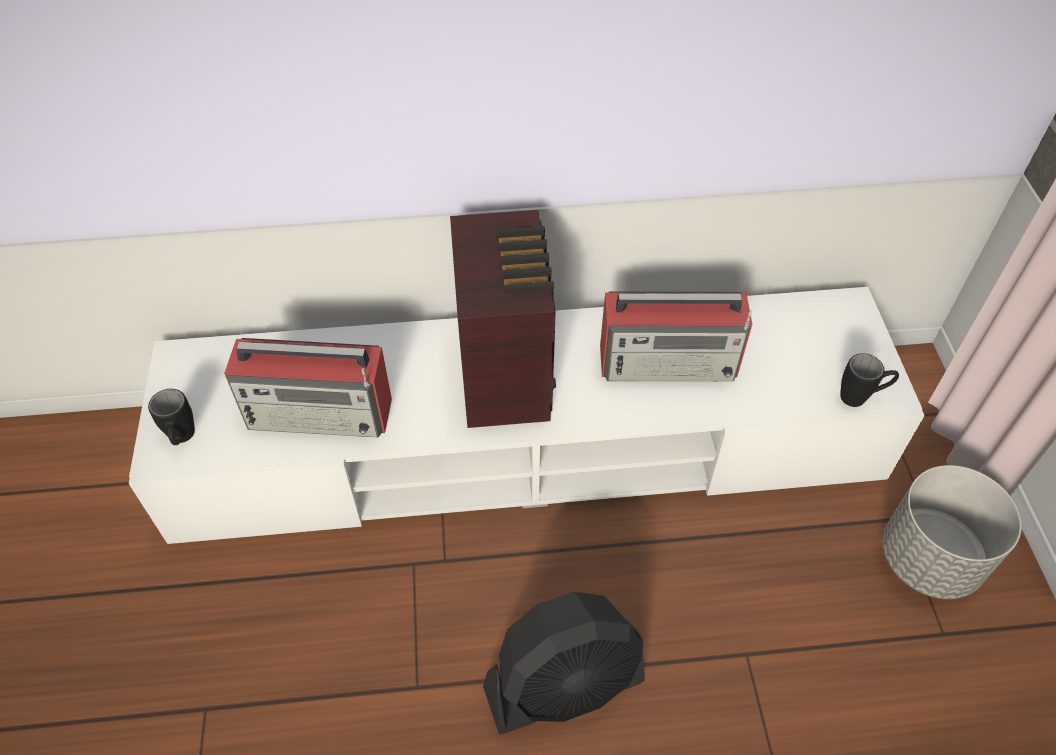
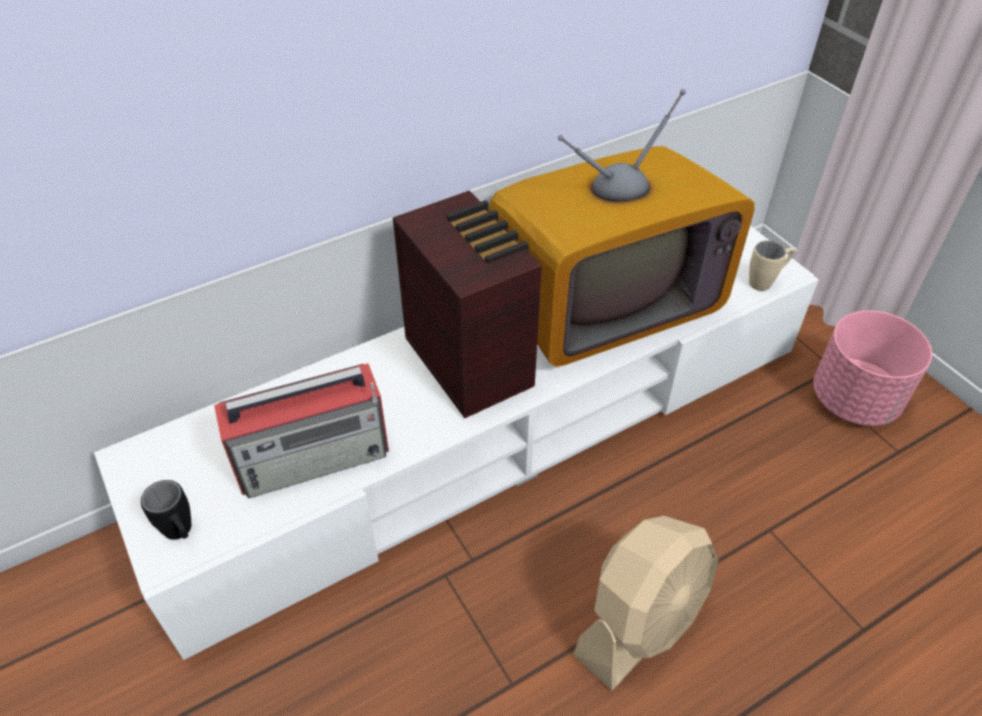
camera: 25 degrees left, 5 degrees down
black fan [483,592,645,734] -> beige fan [573,516,719,691]
radio [600,292,752,382] -> television [489,89,755,367]
black mug [840,353,899,407] -> beige mug [749,241,794,291]
grey planter [883,465,1022,599] -> pink planter [813,310,932,426]

